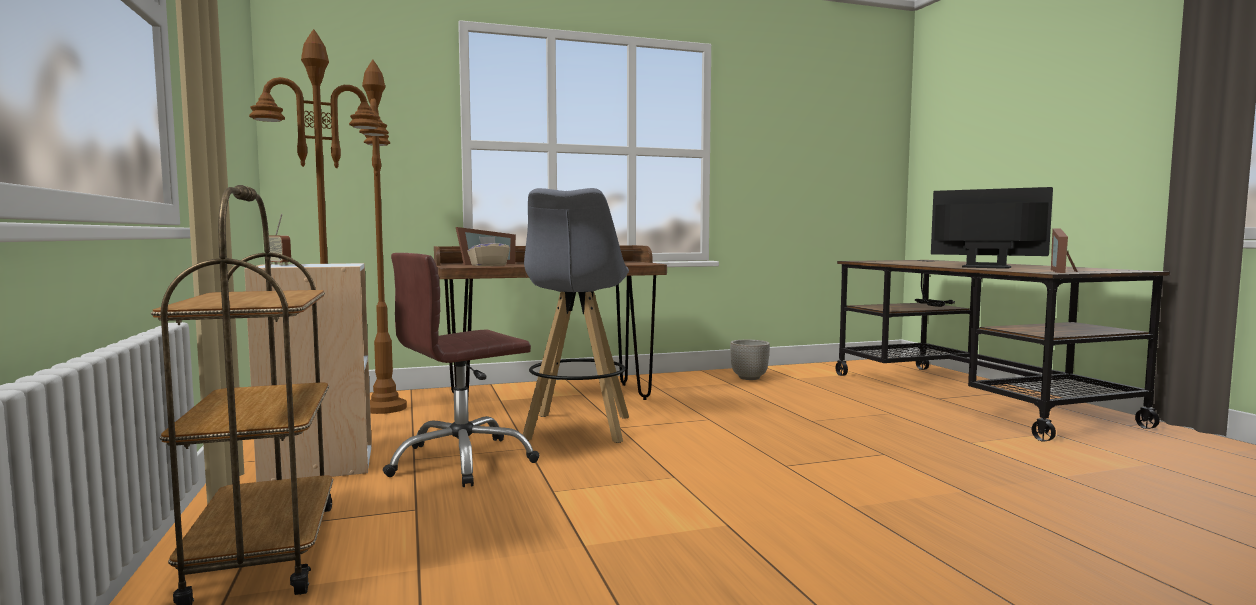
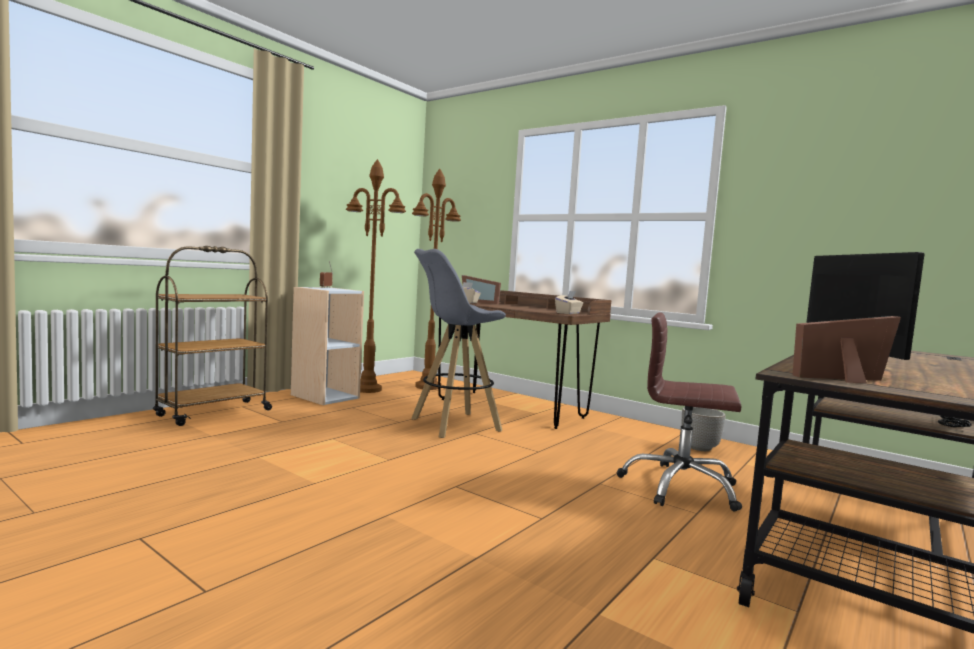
camera: 55 degrees right, 0 degrees up
brown office chair [383,253,540,487] -> brown office chair moved to [617,312,742,512]
none -> beige tissue box [555,291,583,314]

